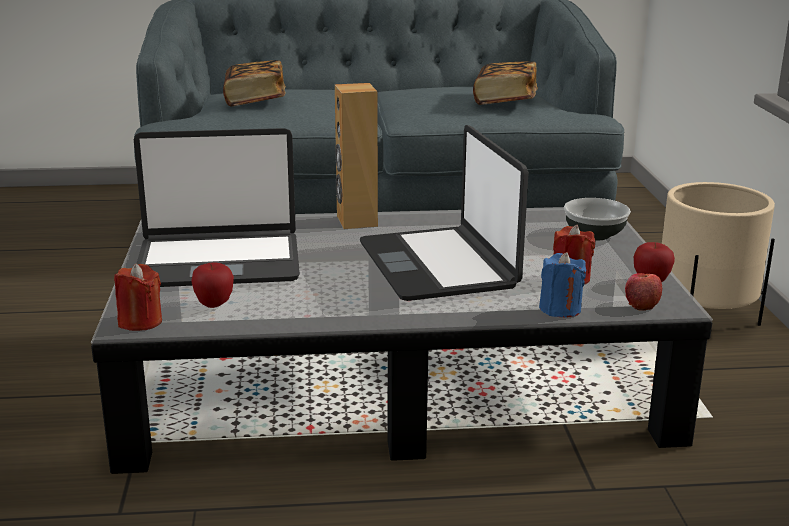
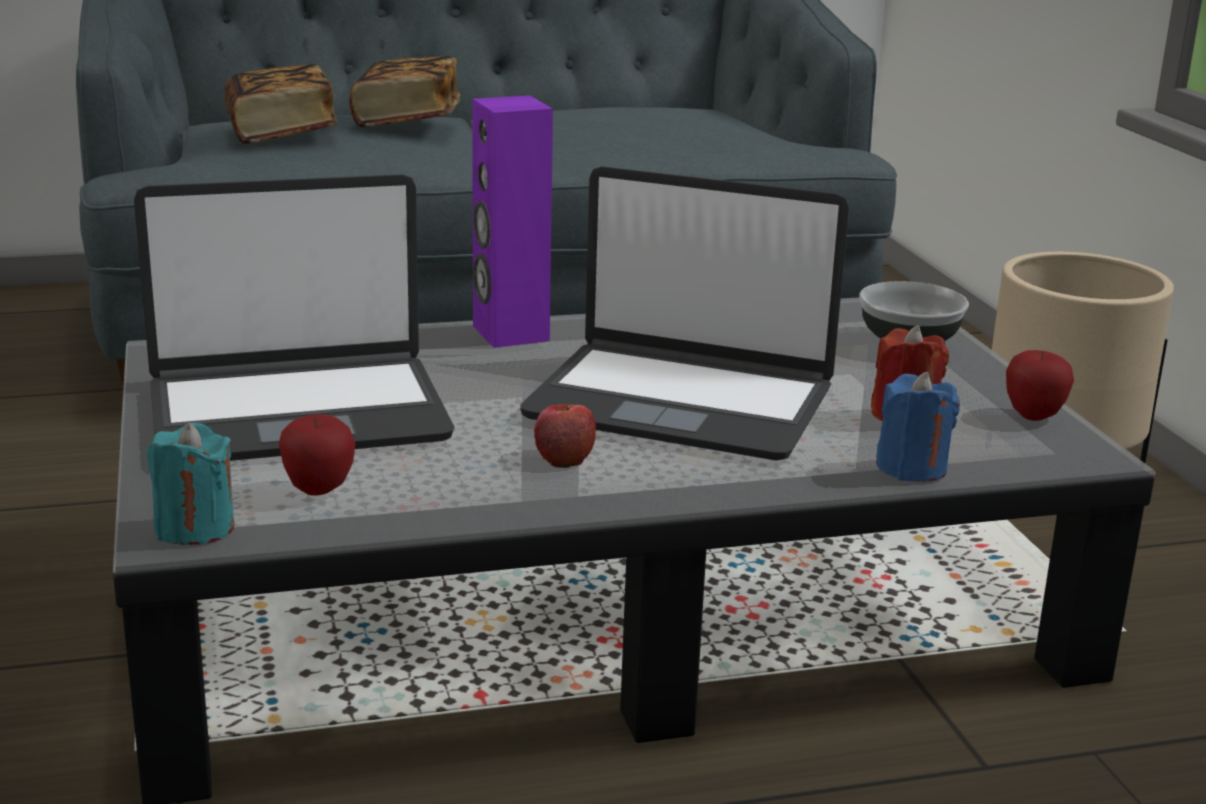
camera: 10 degrees left, 0 degrees up
red candle [114,264,162,331] -> turquoise candle [147,423,234,545]
brown speaker [335,83,378,229] -> purple speaker [472,95,553,348]
laptop [360,125,528,301] -> laptop turned 45 degrees counterclockwise [520,166,849,460]
book [473,61,538,105] -> book moved to [350,56,460,127]
apple [625,273,662,311] -> apple moved to [534,404,596,468]

